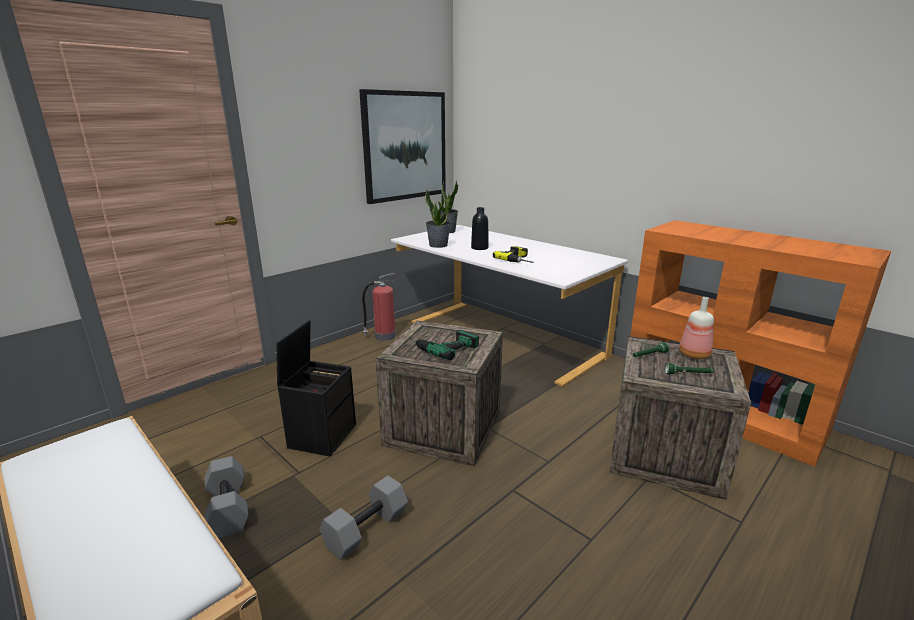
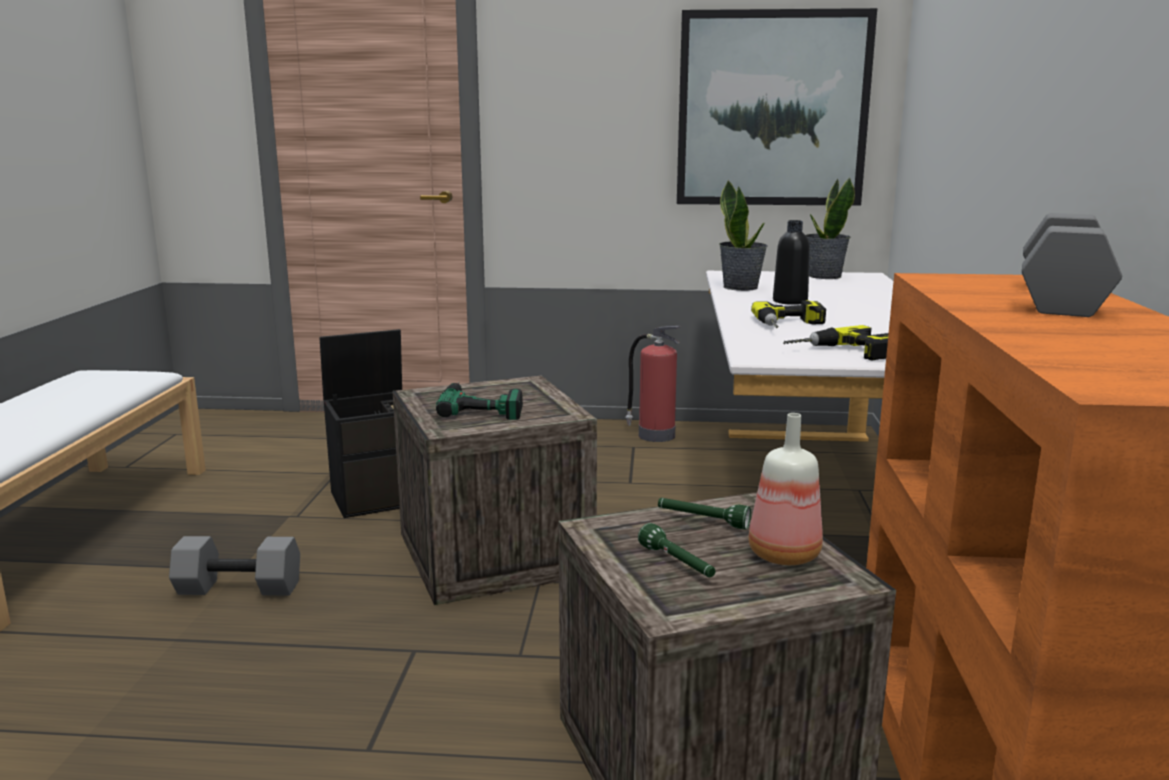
camera: 50 degrees right, 5 degrees down
grey dumbbell [205,456,248,539] -> grey dumbbell moved to [1022,213,1122,317]
none -> power drill [783,325,889,361]

